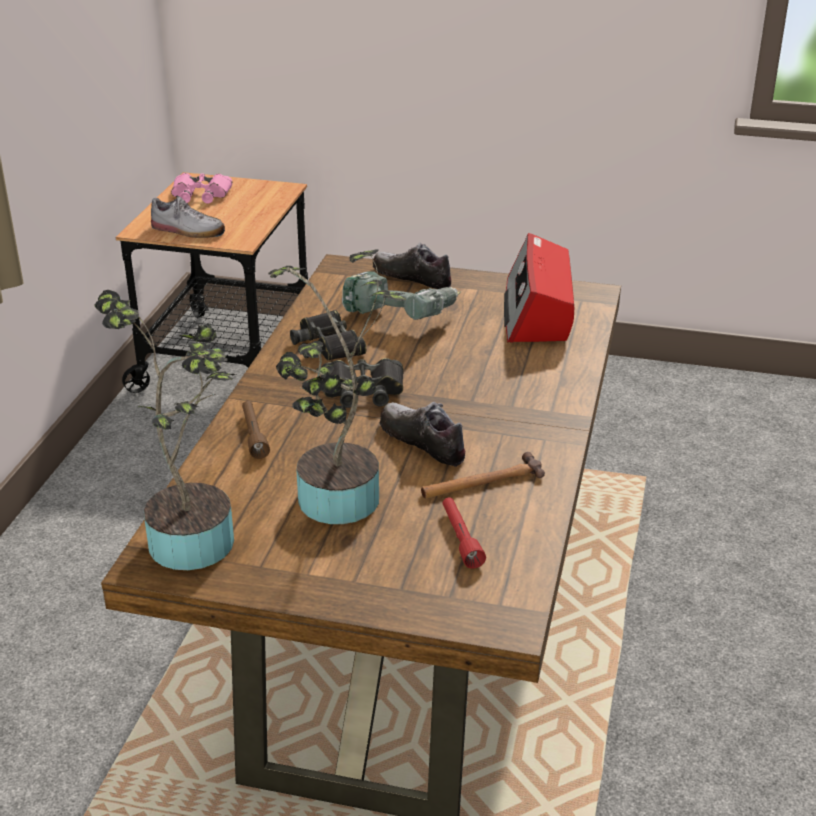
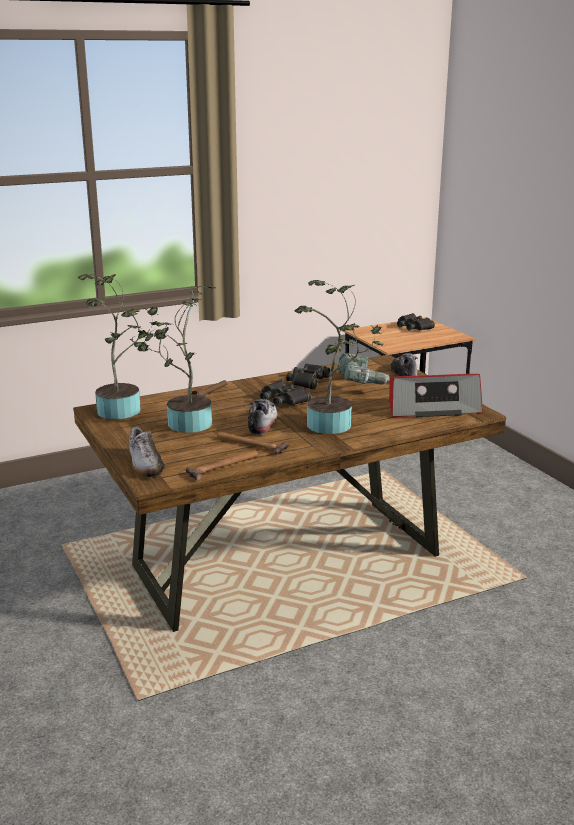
camera: 50 degrees right, 10 degrees down
shoe [151,195,225,238] -> shoe moved to [128,426,165,478]
pink binoculars [171,173,233,203] -> black binoculars [397,313,435,331]
red flashlight [443,497,486,569] -> none
radio [504,233,574,343] -> radio turned 150 degrees counterclockwise [389,374,483,417]
none -> hammer [186,450,258,481]
none -> potted plant [294,280,384,434]

